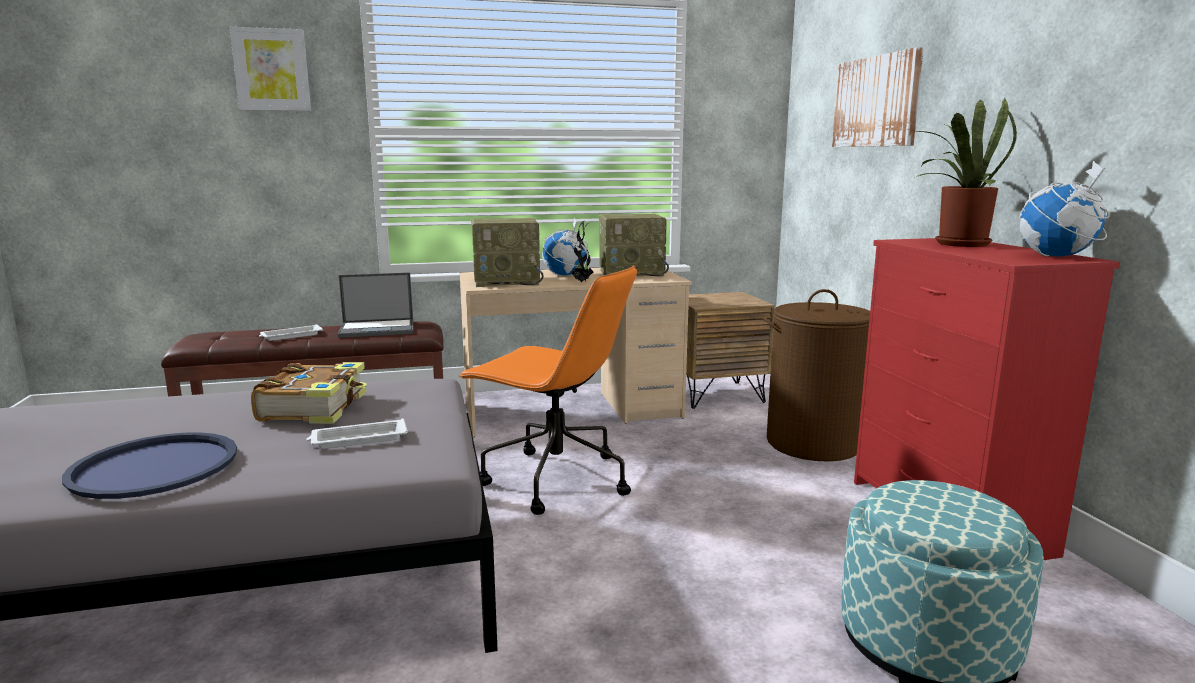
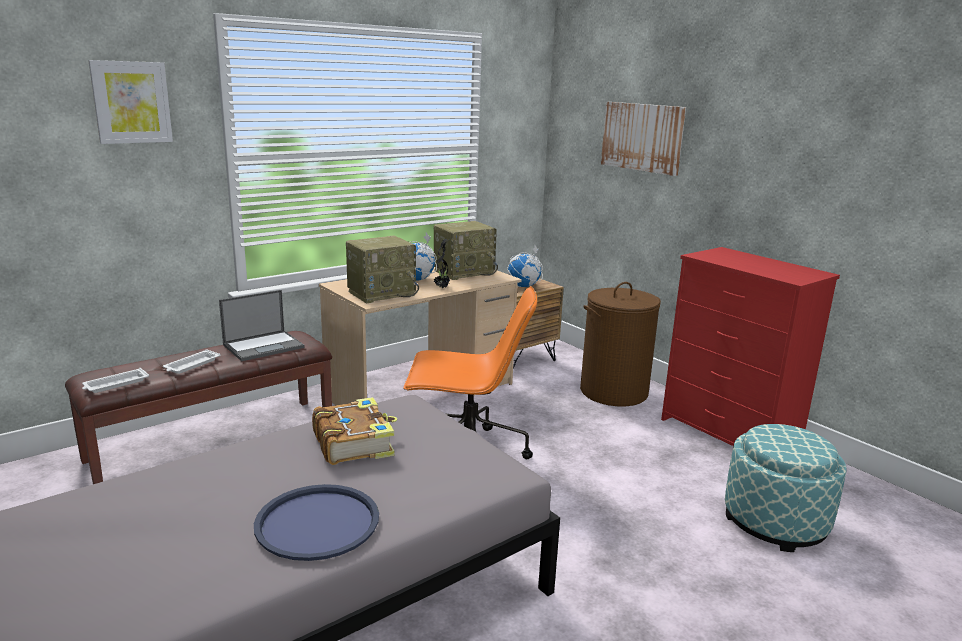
camera: 25 degrees left, 5 degrees up
white tray [306,418,408,449] -> white tray moved to [82,368,149,393]
potted plant [916,98,1017,247] -> none
globe [1019,161,1110,257] -> globe moved to [507,246,543,287]

